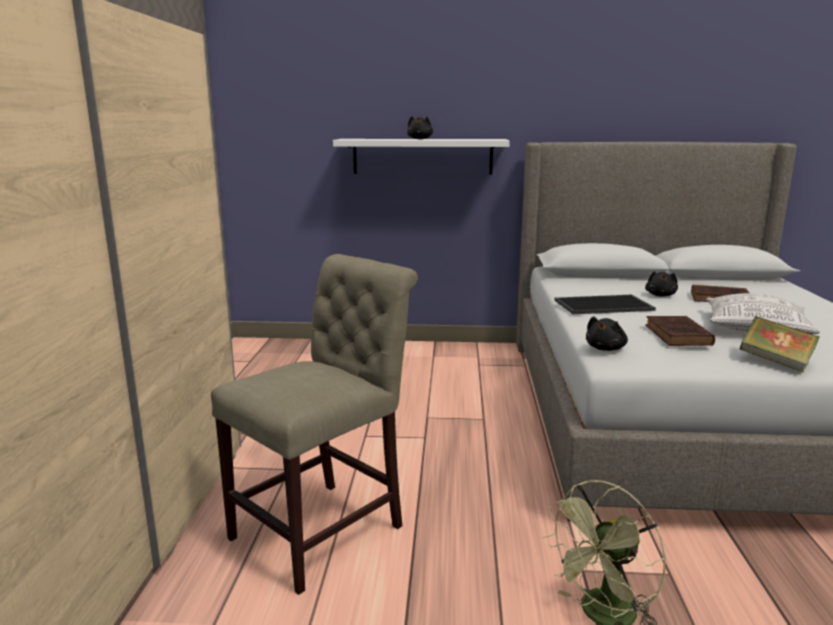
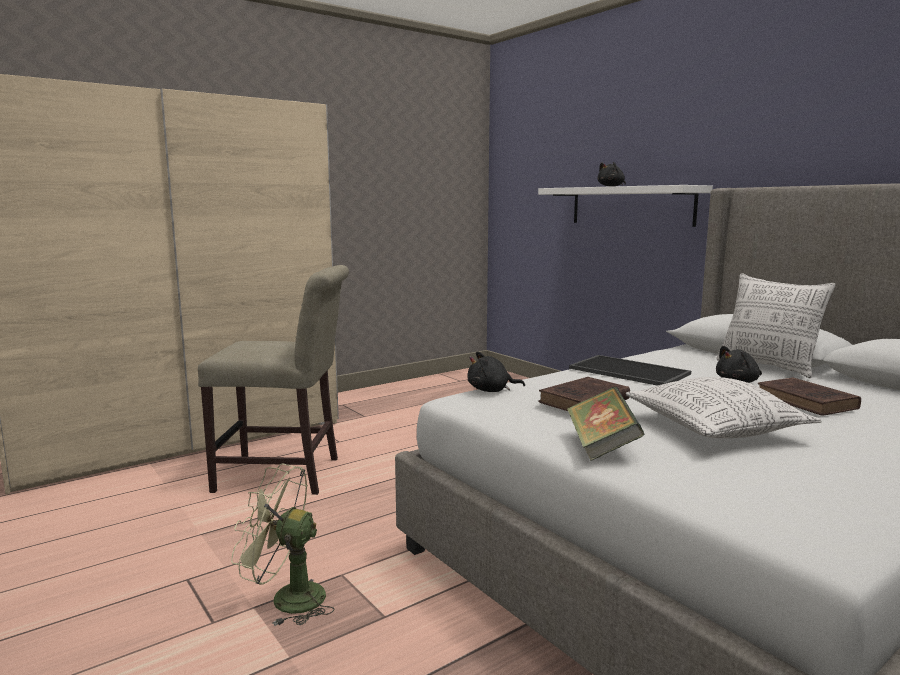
camera: 50 degrees right, 5 degrees down
none -> pillow [716,273,836,378]

